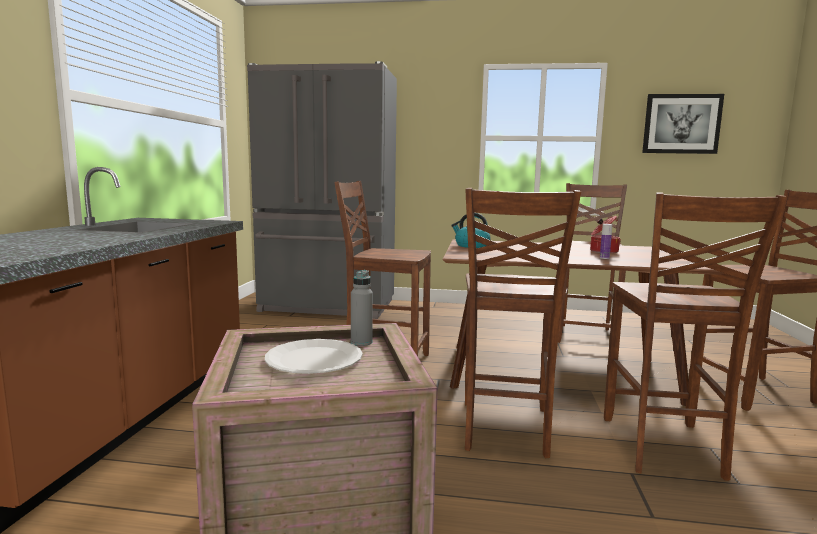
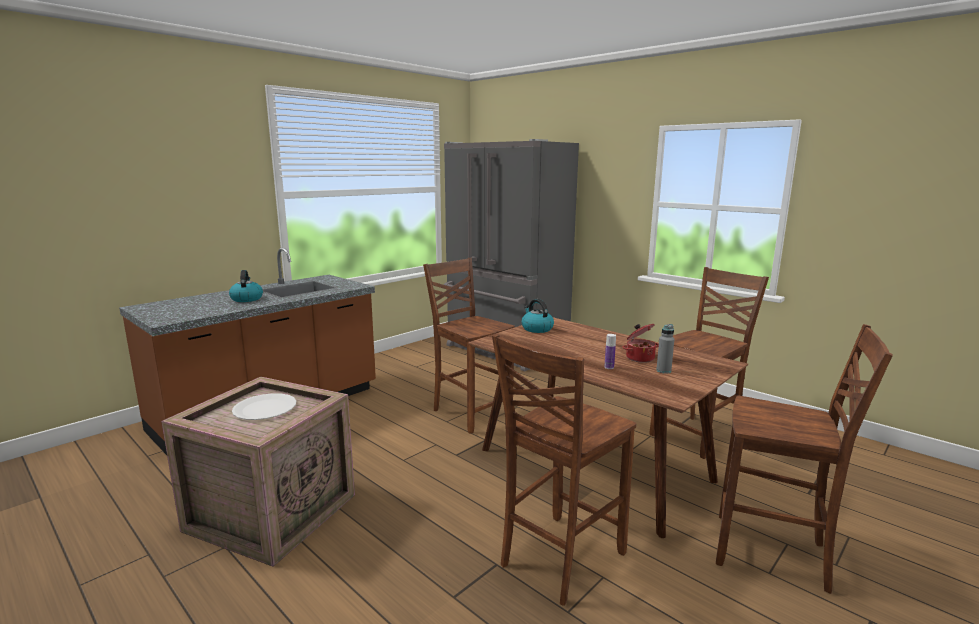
camera: 35 degrees right, 5 degrees up
grey bottle [351,270,373,346] -> grey bottle moved to [656,324,674,374]
brown chair [465,188,581,458] -> none
picture [642,94,724,154] -> none
none -> kettle [229,270,263,302]

